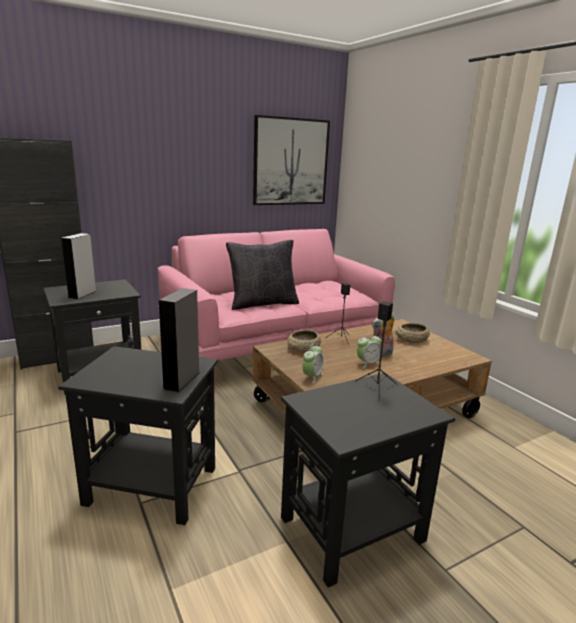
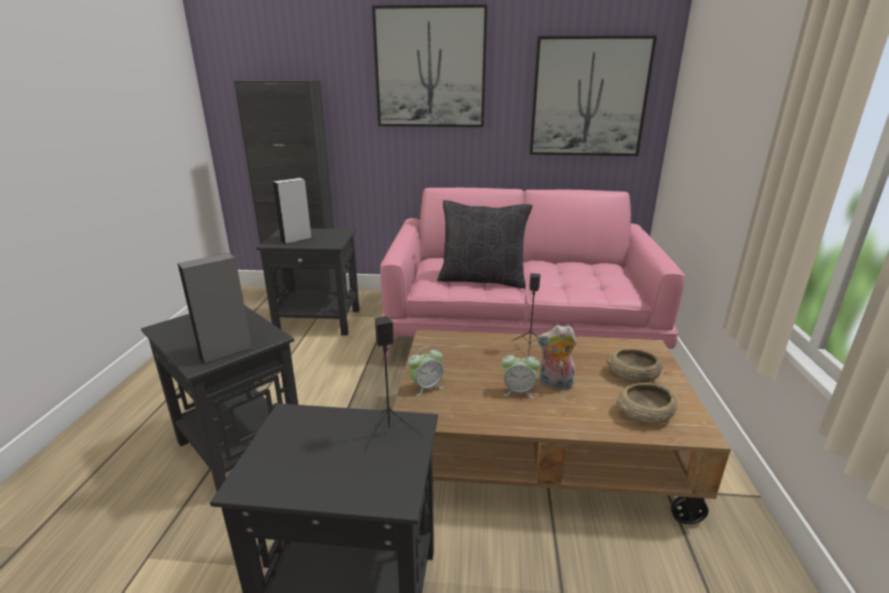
camera: 35 degrees right, 5 degrees up
beige bowl [287,330,321,352] -> beige bowl moved to [616,383,677,425]
none -> picture [372,4,487,127]

